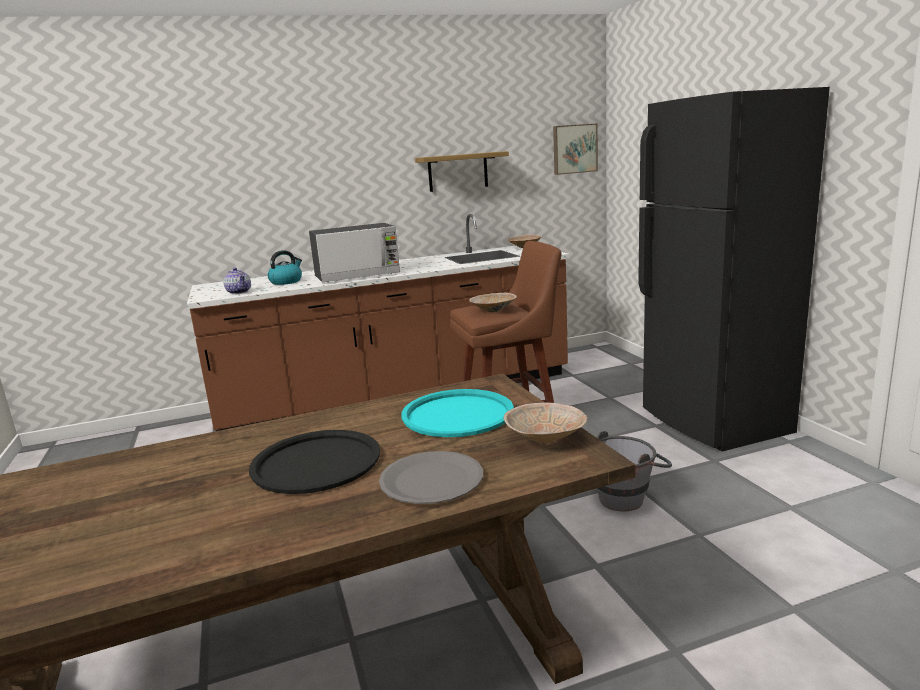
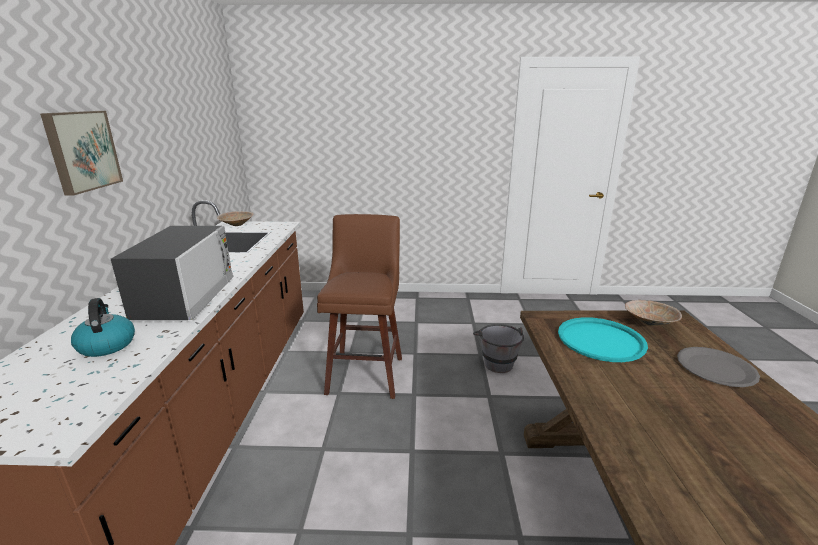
camera: 70 degrees left, 5 degrees up
teapot [224,268,251,294] -> none
black tray [249,430,380,494] -> none
shelf [415,151,509,192] -> none
beige bowl [469,293,517,312] -> none
picture [553,123,598,175] -> picture moved to [40,111,123,196]
black fridge [638,87,830,452] -> none

